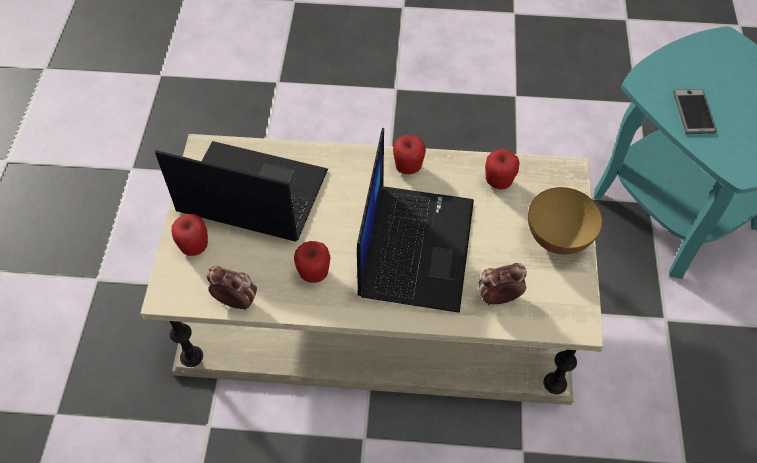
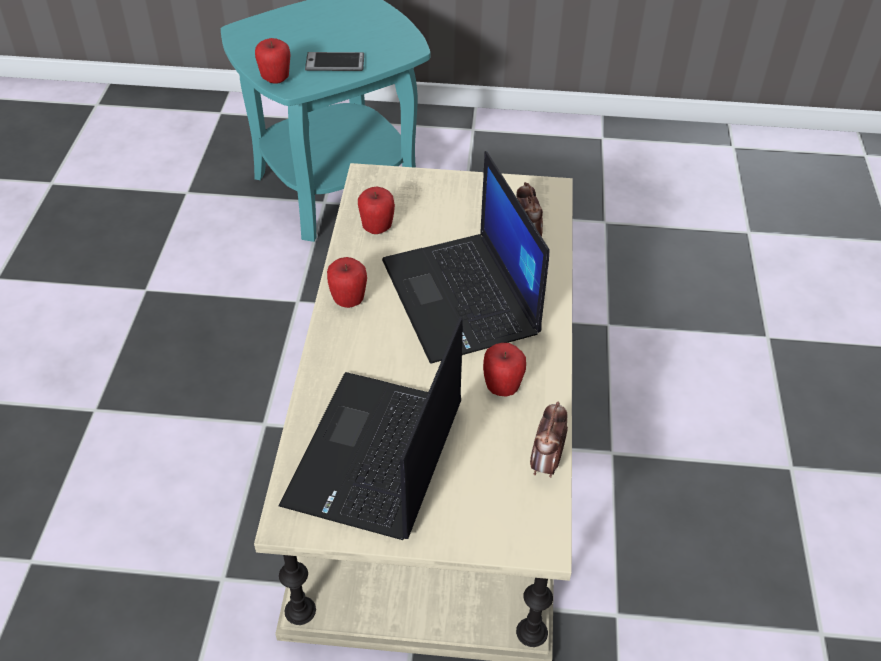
camera: 90 degrees left, 10 degrees down
apple [171,214,208,256] -> apple moved to [255,38,291,84]
laptop [357,128,474,313] -> laptop turned 120 degrees counterclockwise [382,151,549,364]
bowl [528,187,602,255] -> none

